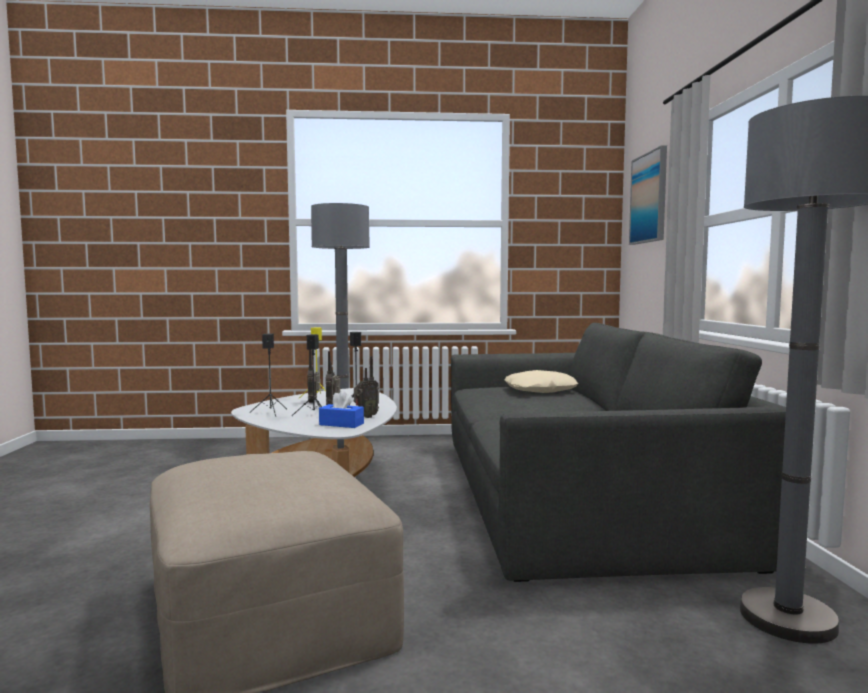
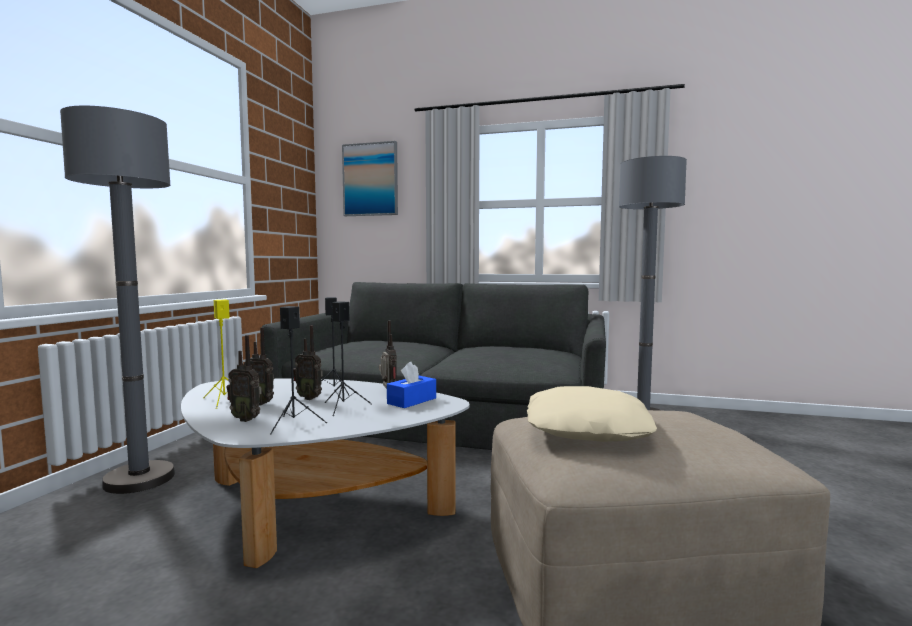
camera: 70 degrees left, 0 degrees up
beige pillow [504,370,578,393] -> beige pillow moved to [527,386,657,442]
none -> radio [227,335,262,422]

